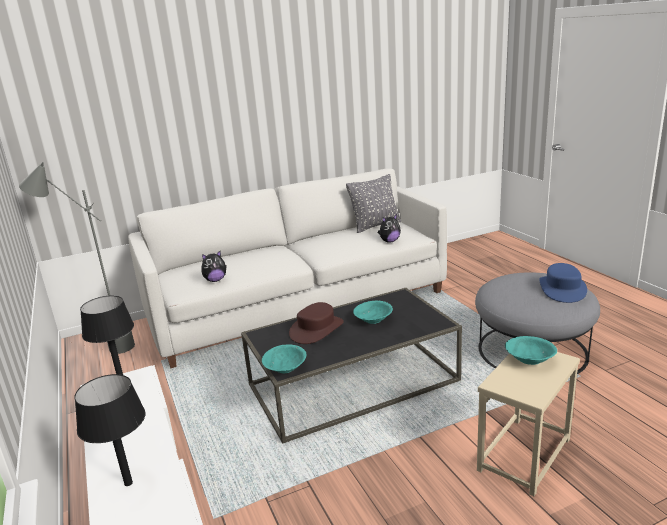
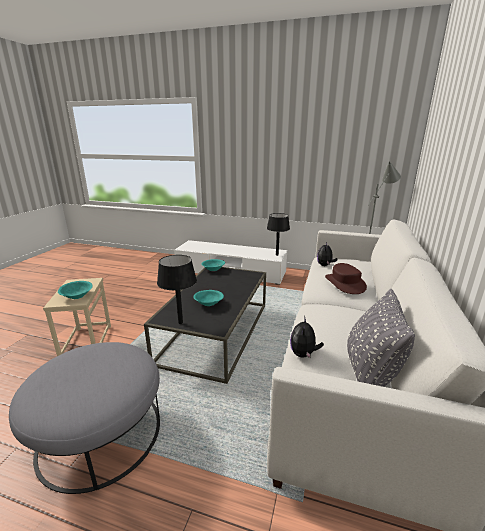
camera: 130 degrees right, 0 degrees up
black table lamp [74,374,146,486] -> black table lamp moved to [157,255,197,324]
brown hat [289,302,344,344] -> brown hat moved to [325,263,367,294]
blue hat [539,263,587,303] -> none

